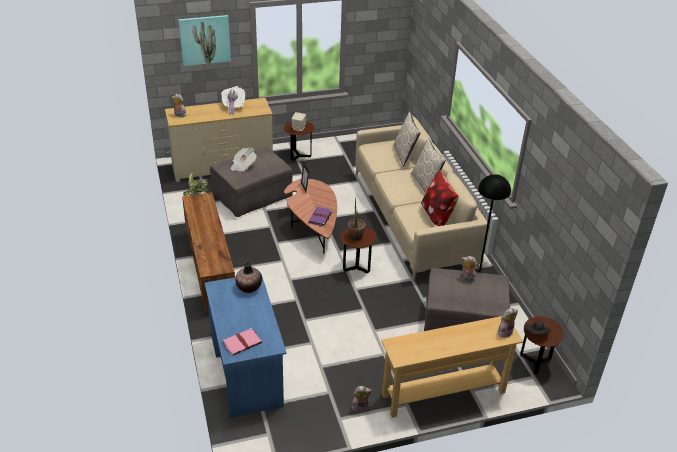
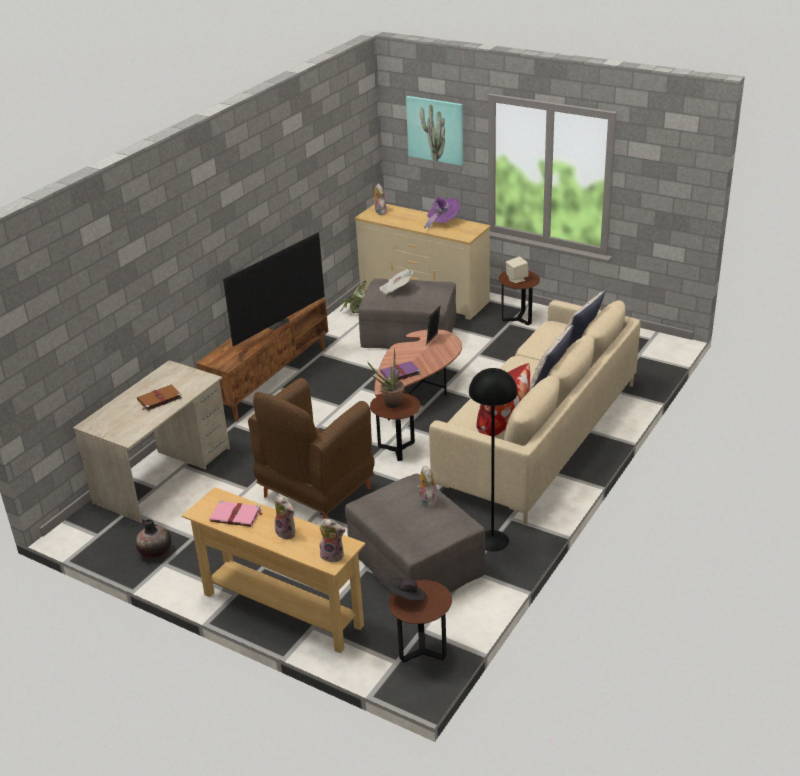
camera: 50 degrees right, 5 degrees down
blue desk [204,274,287,418] -> beige desk [73,360,230,523]
white hat [221,86,245,115] -> purple hat [424,197,461,230]
pink book [223,328,262,356] -> pink book moved to [209,500,263,527]
vase [235,263,262,293] -> vase moved to [136,519,171,559]
plush toy [352,386,372,413] -> plush toy moved to [275,495,295,540]
none -> brown book [137,385,182,411]
none -> television [223,232,325,346]
none -> brown armchair [248,378,375,519]

